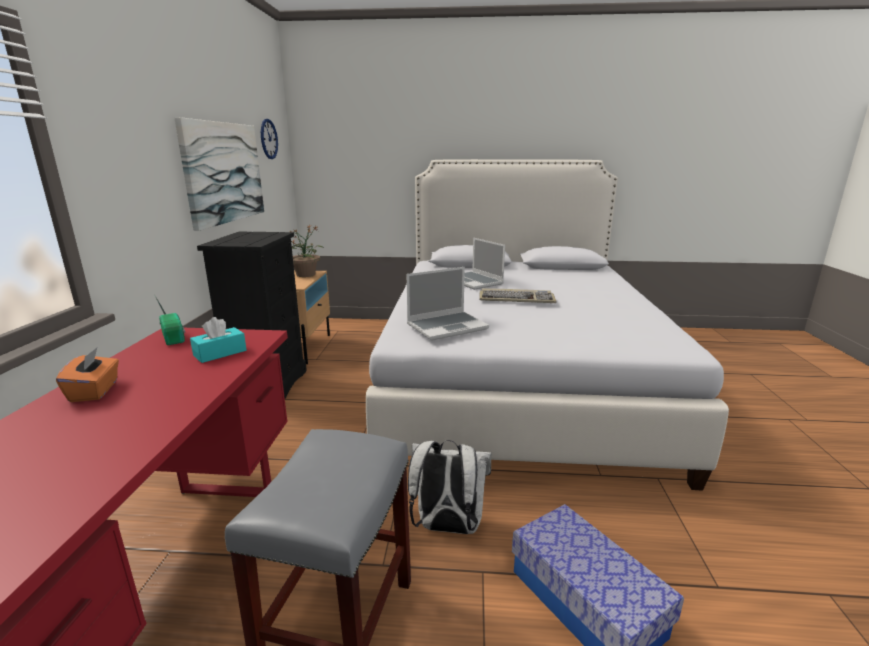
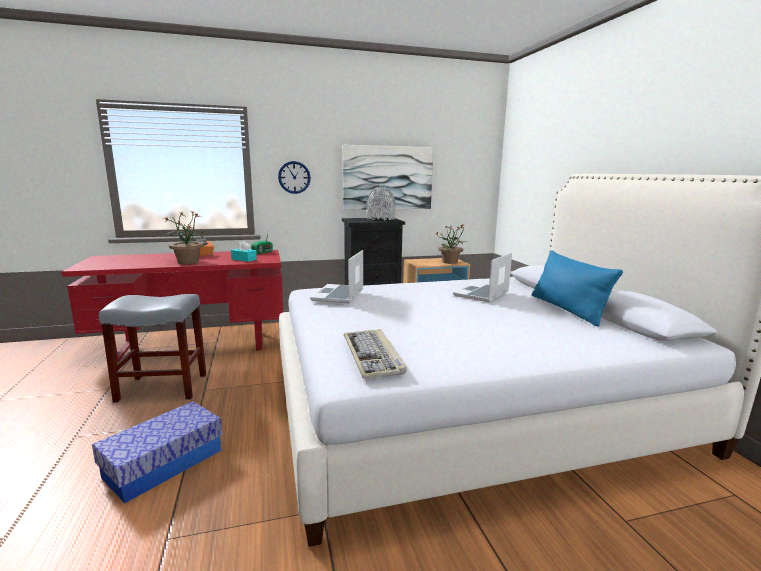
camera: 70 degrees right, 5 degrees down
wall clock [261,119,278,159] -> wall clock moved to [278,161,311,194]
laptop [407,267,489,341] -> laptop turned 60 degrees clockwise [310,250,364,303]
white backpack [408,440,492,534] -> none
keyboard [479,288,556,303] -> keyboard moved to [344,329,407,379]
none -> potted plant [162,211,206,264]
none -> grey vase [367,188,395,220]
none -> blue pillow [532,250,623,327]

